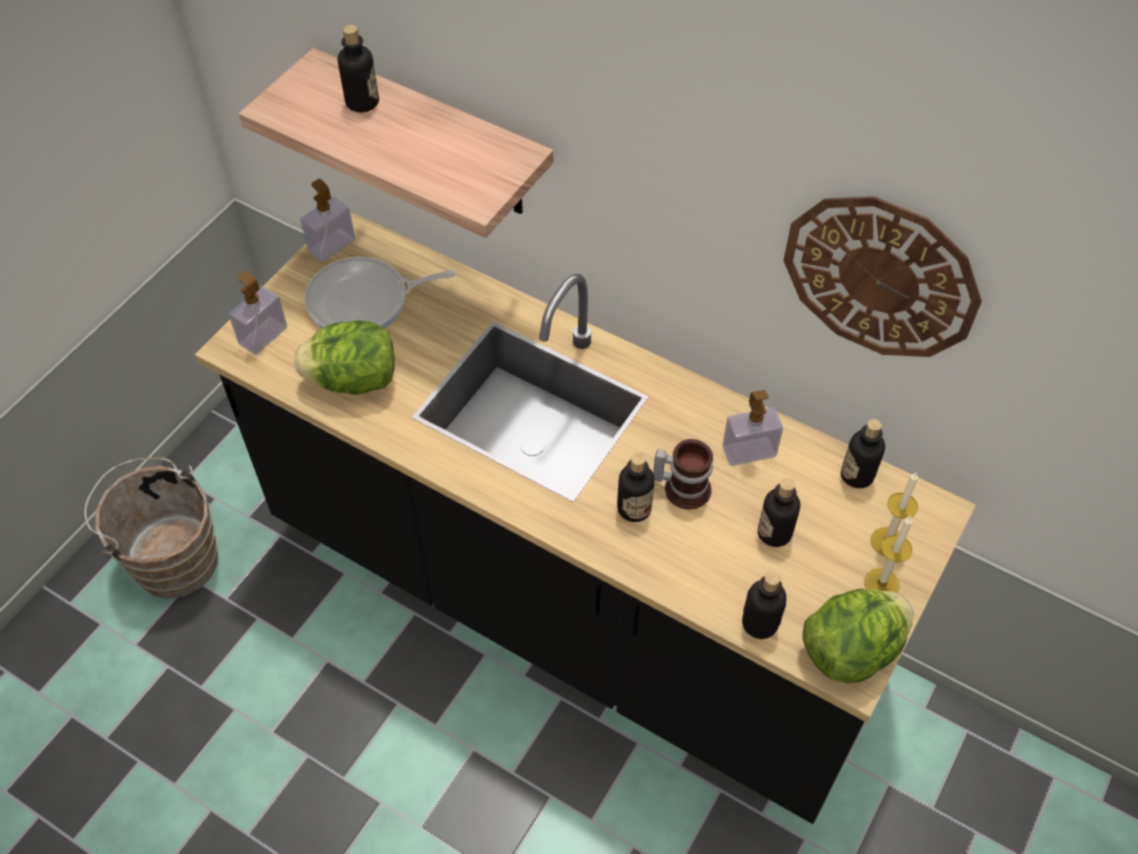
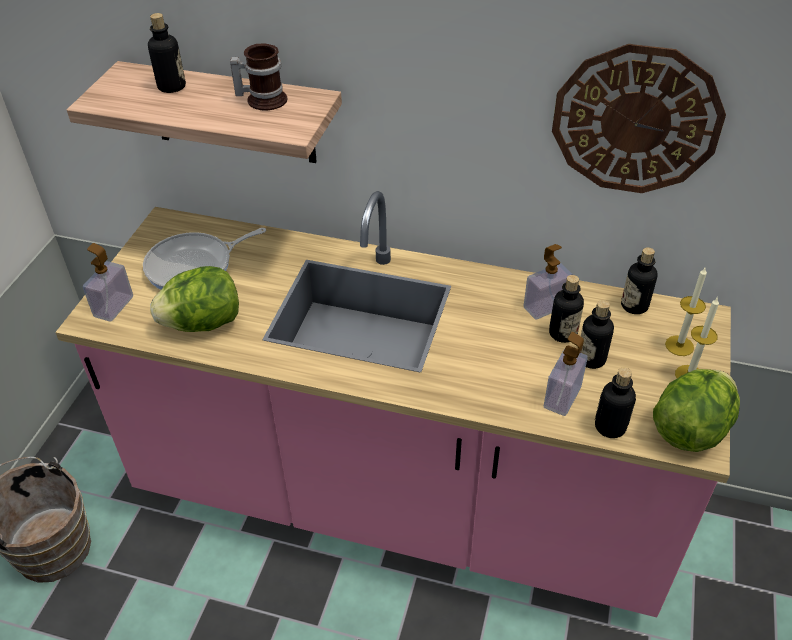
camera: 15 degrees left, 10 degrees down
black counter [195,212,976,824] -> pink counter [55,191,731,617]
soap dispenser [300,179,355,262] -> soap dispenser moved to [544,332,588,416]
bottle [617,453,655,522] -> bottle moved to [549,275,584,343]
mug [653,439,713,509] -> mug moved to [230,43,287,111]

